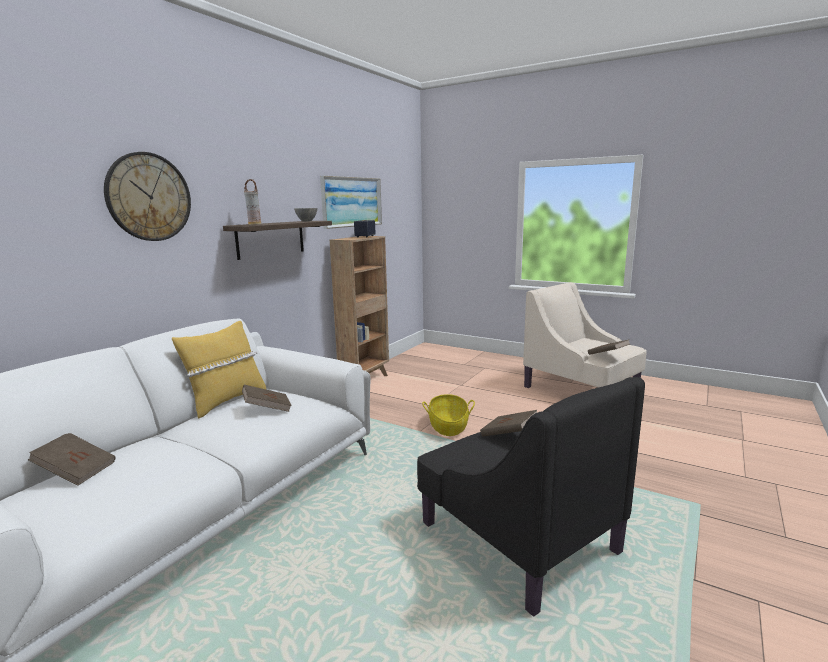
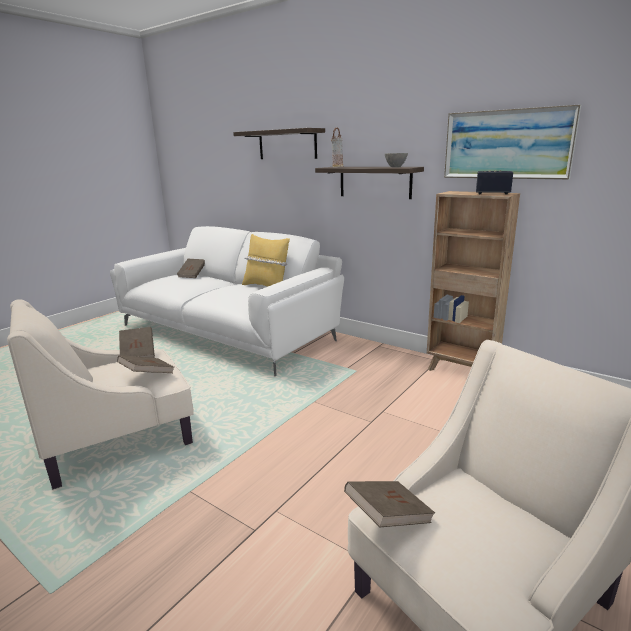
camera: 95 degrees right, 5 degrees up
wall clock [104,152,191,241] -> shelf [233,128,325,159]
brown book [242,385,292,412] -> brown book moved to [119,327,155,358]
black armchair [417,377,645,617] -> beige armchair [7,299,194,490]
basket [422,394,475,436] -> none

